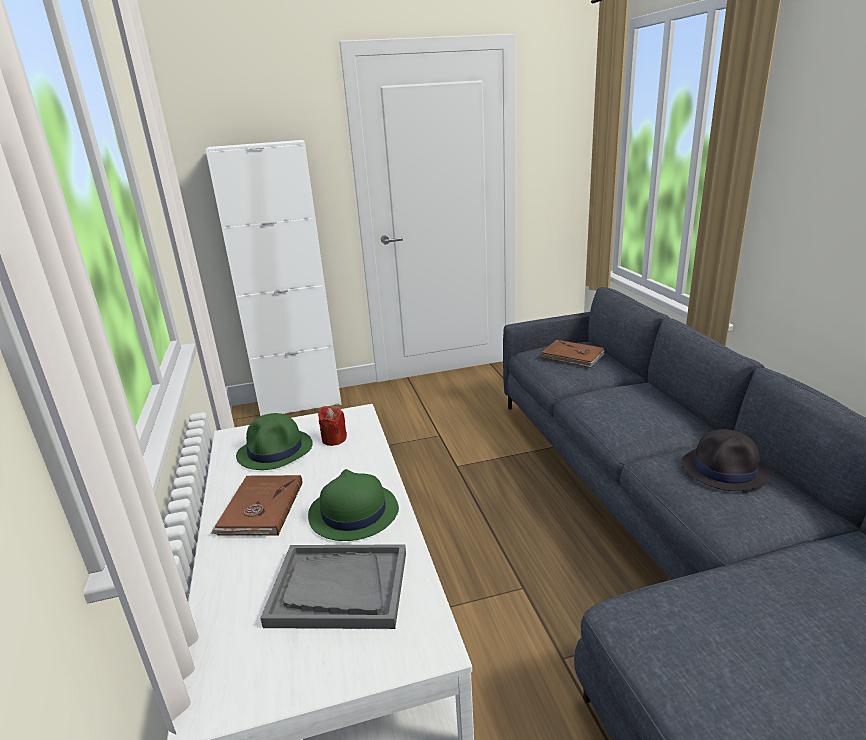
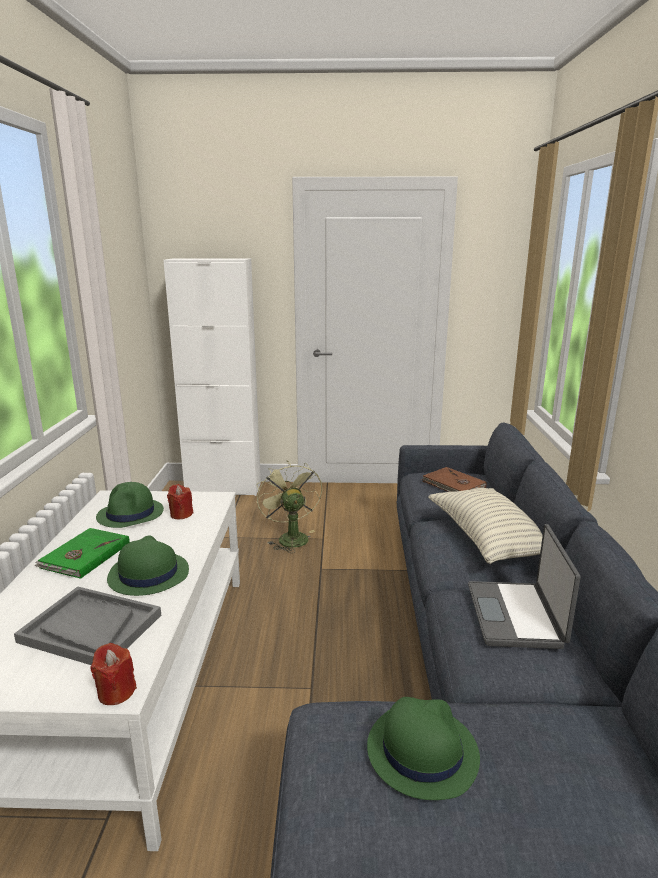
camera: 15 degrees right, 5 degrees down
brown book [211,475,302,536] -> green book [35,528,130,579]
black hat [682,429,771,491] -> laptop [468,524,581,649]
none -> red candle [90,643,137,705]
none -> green fan [256,460,322,553]
none -> green hat [367,697,480,800]
none -> pillow [428,488,543,564]

